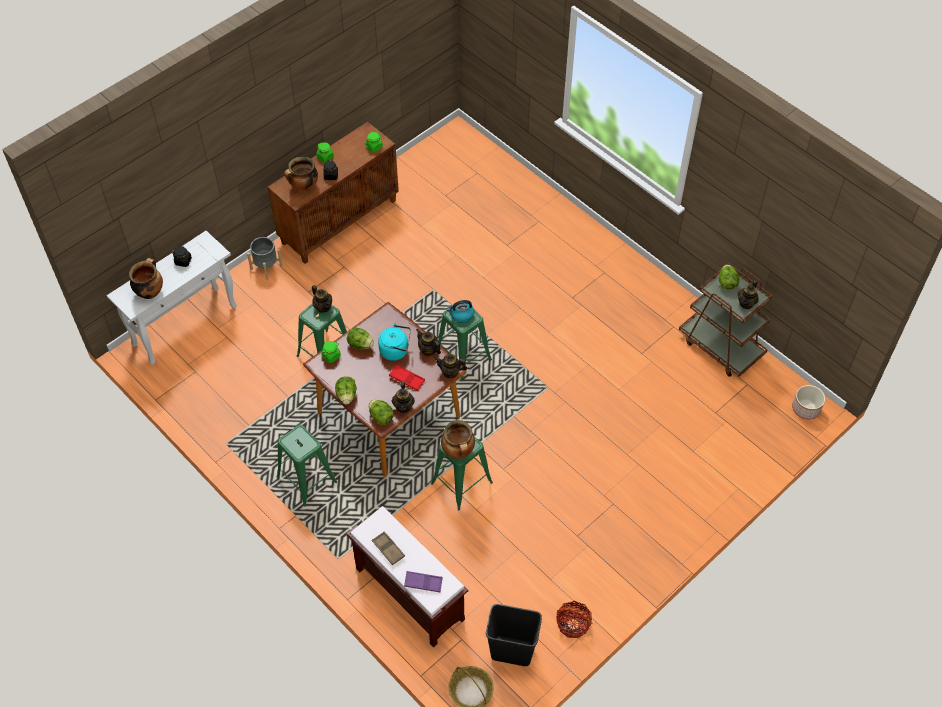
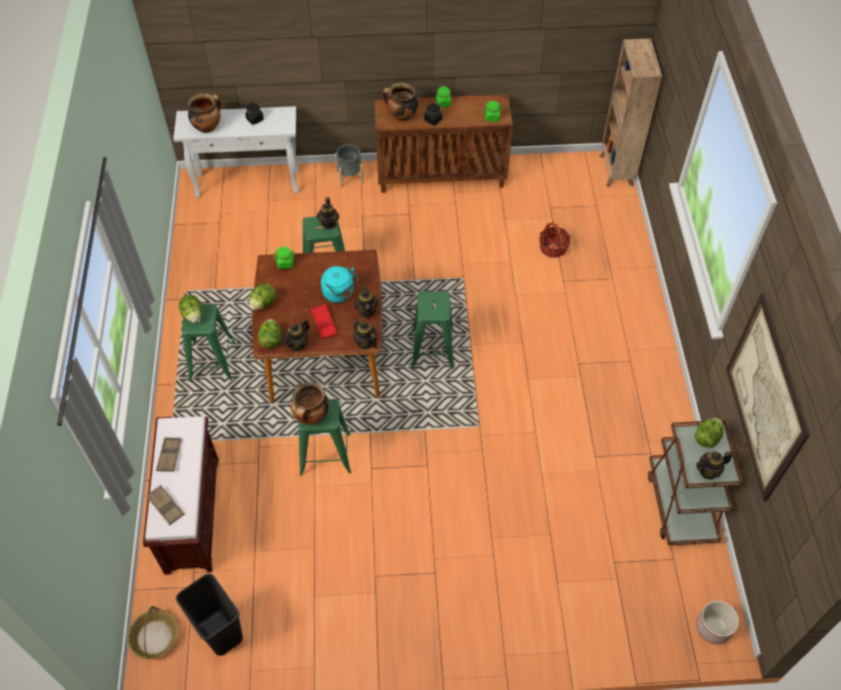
camera: 40 degrees right, 0 degrees up
lettuce [347,327,374,349] -> lettuce moved to [179,295,202,323]
purple tray [404,571,443,593] -> brown tray [146,485,184,525]
kettle [447,300,474,323] -> none
basket [556,601,592,638] -> basket moved to [539,222,570,258]
none -> brown bookcase [599,38,662,187]
none -> picture [726,294,810,501]

